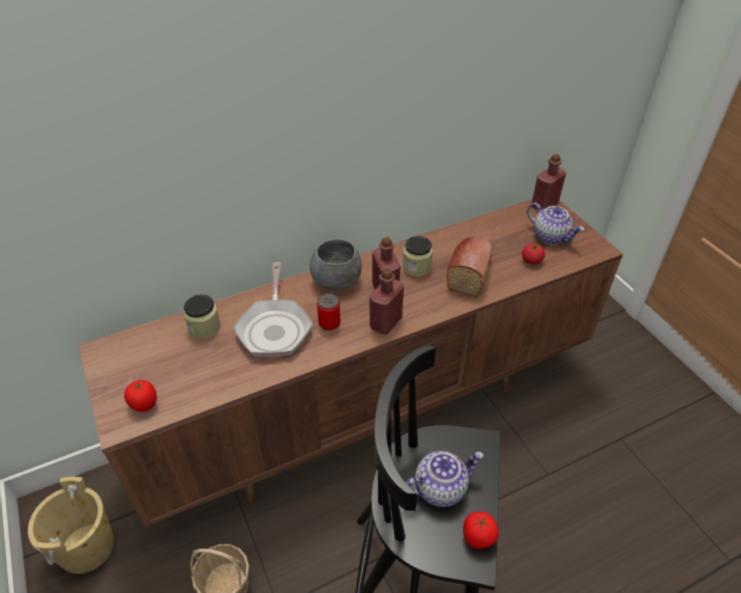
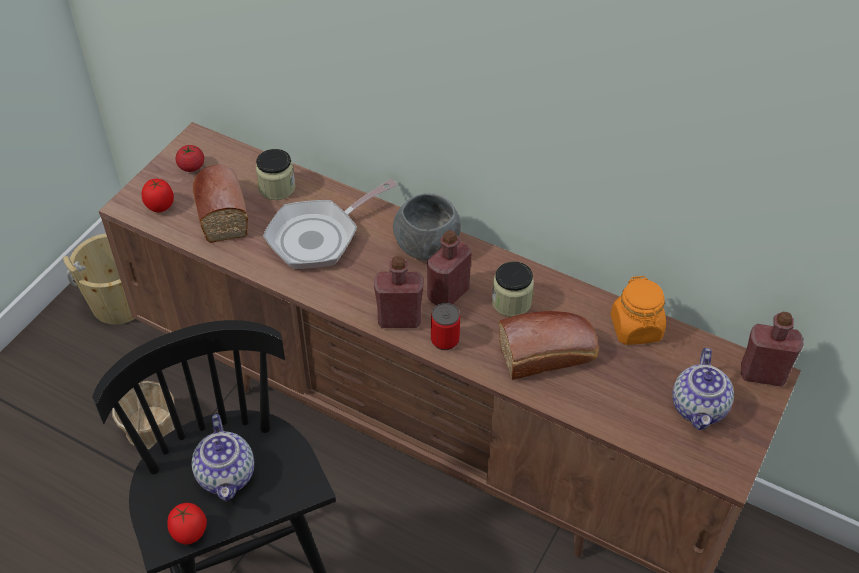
camera: 55 degrees right, 5 degrees up
can [317,293,340,331] -> can moved to [431,303,460,350]
teapot [406,451,484,507] -> teapot turned 45 degrees clockwise [192,414,254,501]
tomato [522,243,545,265] -> tomato moved to [175,145,204,172]
none -> bread [193,164,248,243]
none -> orange jar [611,276,666,345]

